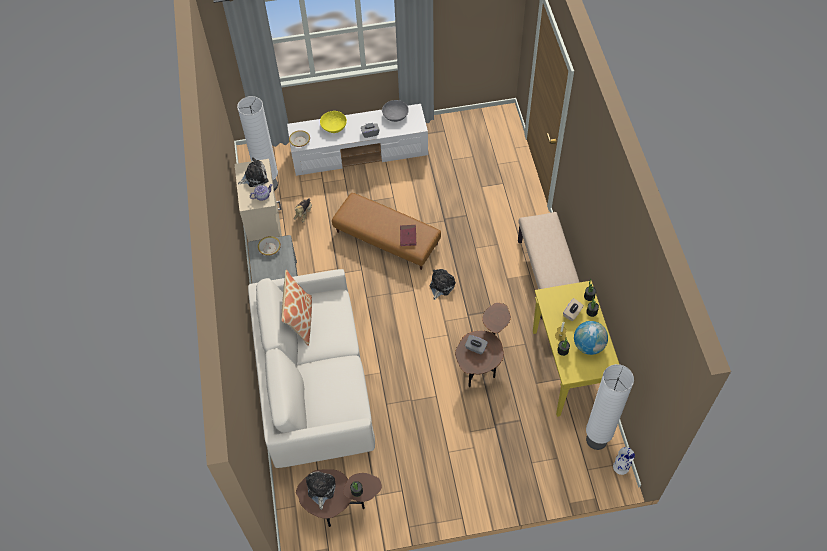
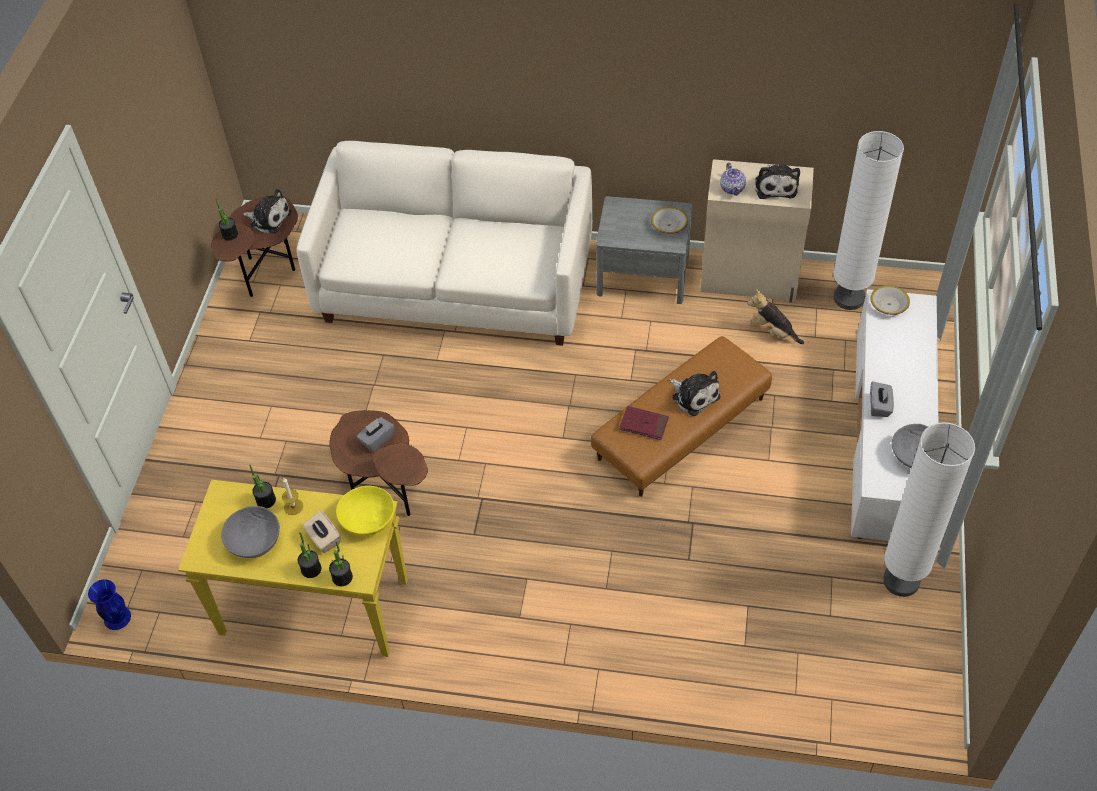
camera: 110 degrees right, 5 degrees down
pillow [281,270,312,346] -> none
yellow bowl [320,111,347,133] -> yellow bowl moved to [336,486,395,536]
plush toy [430,269,456,300] -> plush toy moved to [670,371,720,416]
beige bench [518,212,580,319] -> none
globe [574,321,608,355] -> grey bowl [221,506,280,558]
white floor lamp [586,364,634,450] -> white floor lamp moved to [883,422,975,597]
white vase [613,447,635,475] -> blue vase [88,579,131,630]

